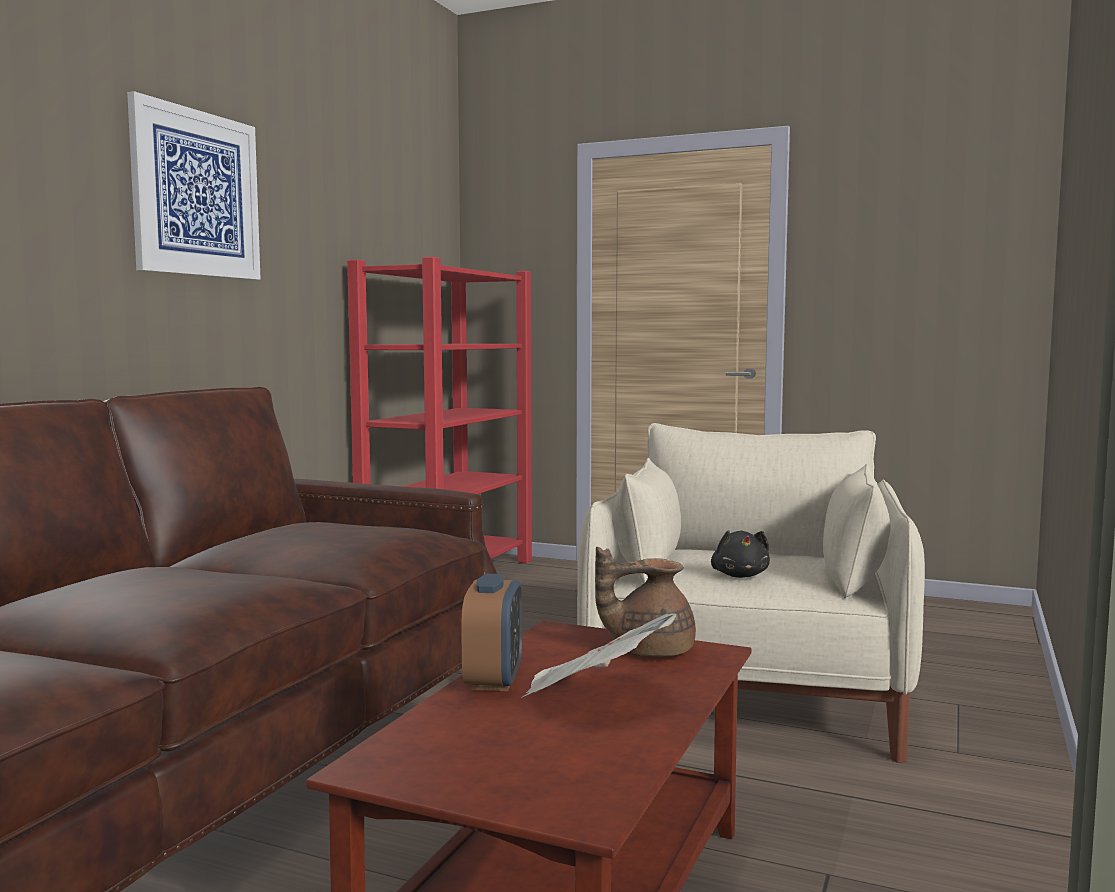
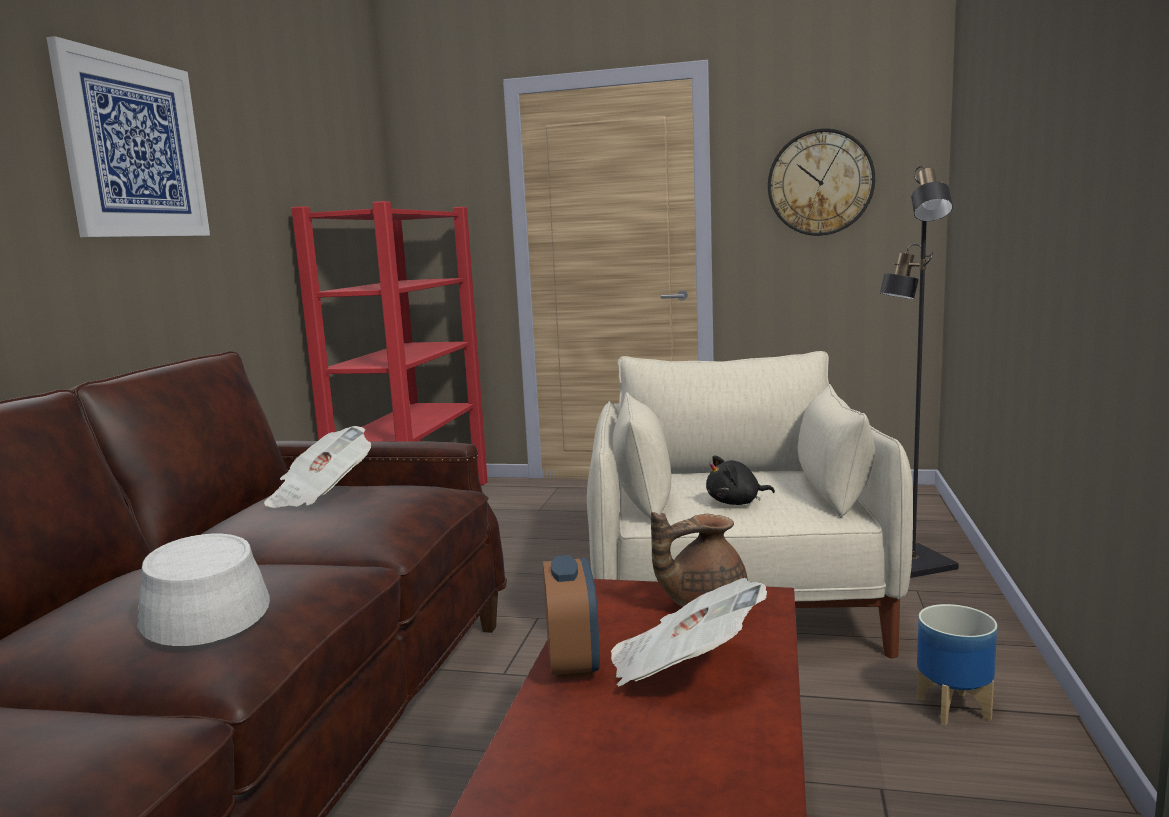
camera: 10 degrees left, 5 degrees up
black plush toy [711,530,770,578] -> black plush toy turned 90 degrees clockwise [706,455,775,505]
none -> grey hat [137,534,270,646]
none -> newspaper [264,426,371,508]
none -> wall clock [768,129,875,236]
none -> black floor lamp [880,166,959,578]
none -> planter [917,604,997,726]

